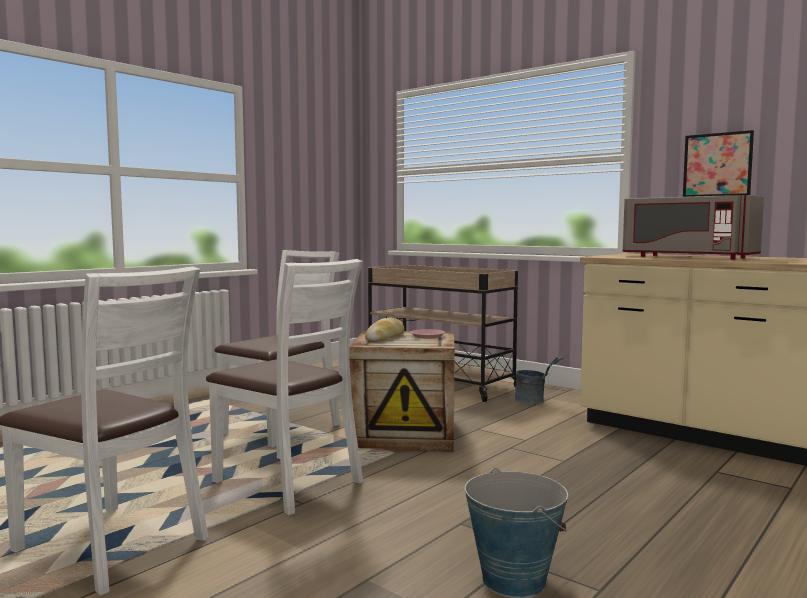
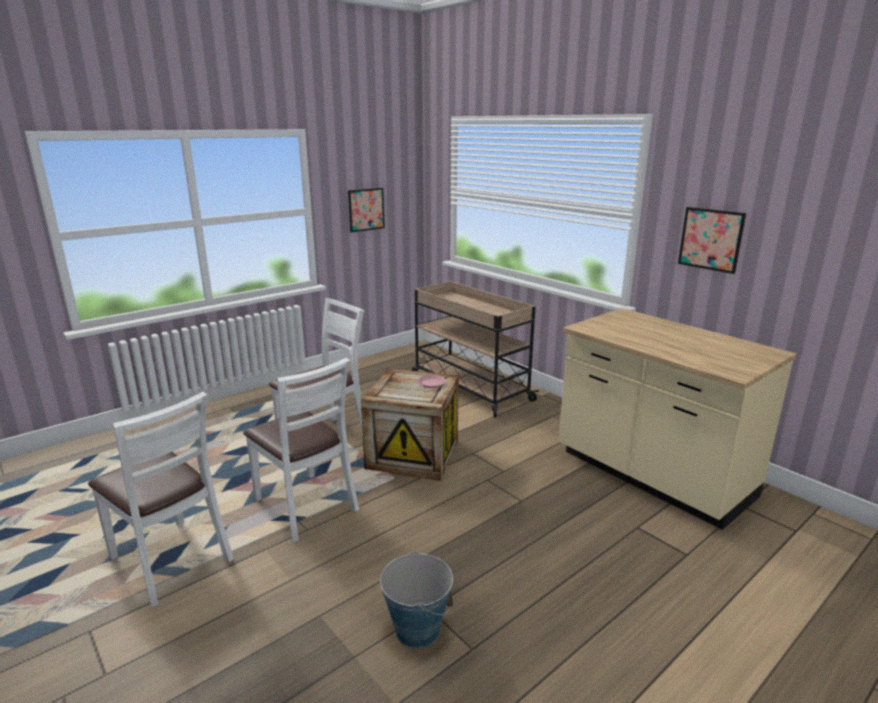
camera: 10 degrees right, 15 degrees up
bread [365,318,405,342] -> none
grey bucket [515,357,564,405] -> none
grey microwave [623,195,764,260] -> none
none -> picture [348,188,385,232]

